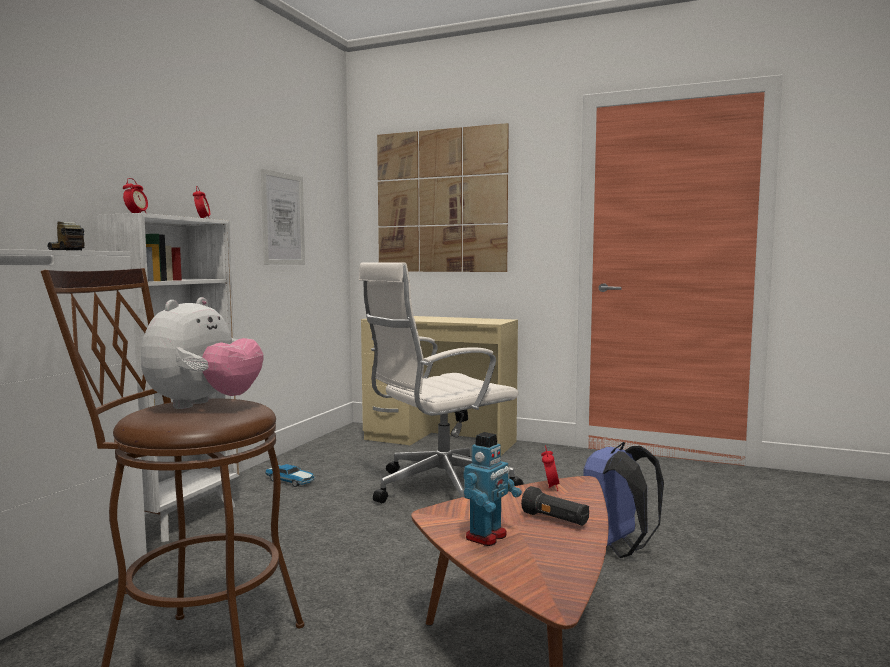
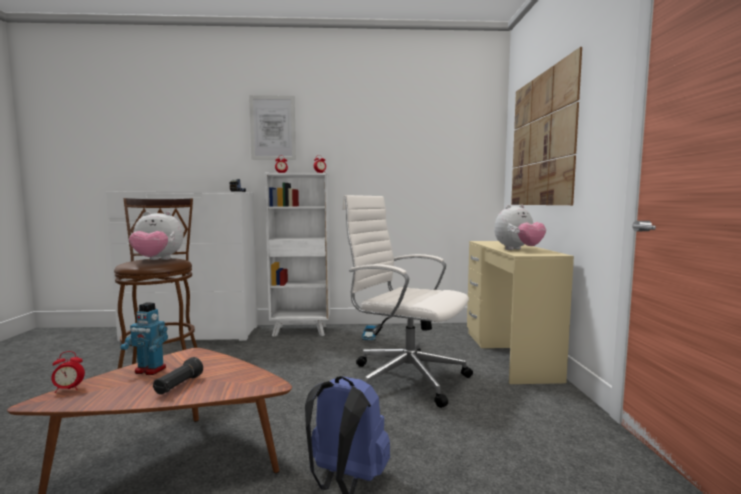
camera: 65 degrees right, 0 degrees up
picture [261,169,305,265] -> picture moved to [249,95,296,160]
alarm clock [541,445,560,491] -> alarm clock moved to [51,351,85,393]
none -> plush toy [494,205,546,250]

